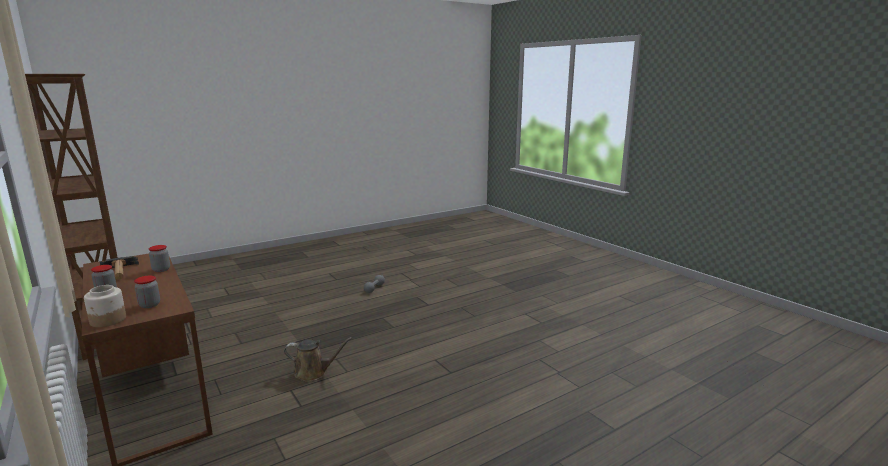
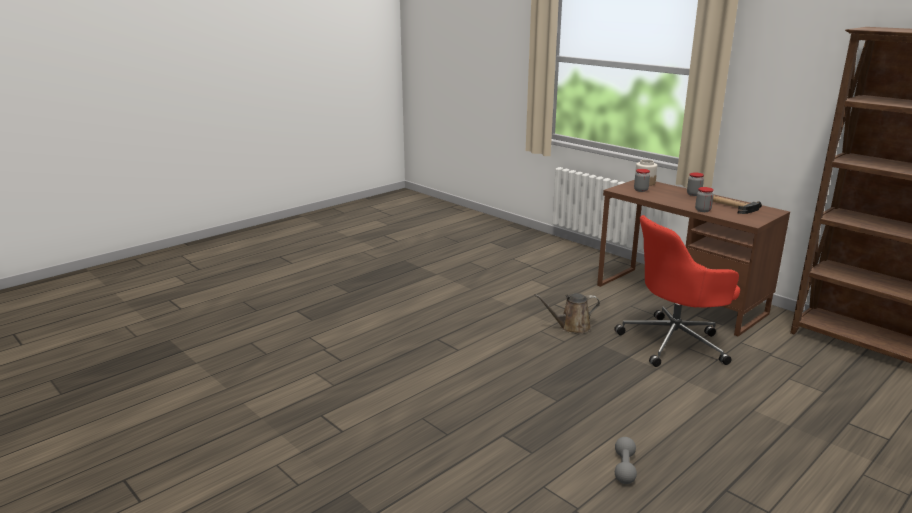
camera: 170 degrees right, 5 degrees up
none -> red office chair [614,215,740,367]

